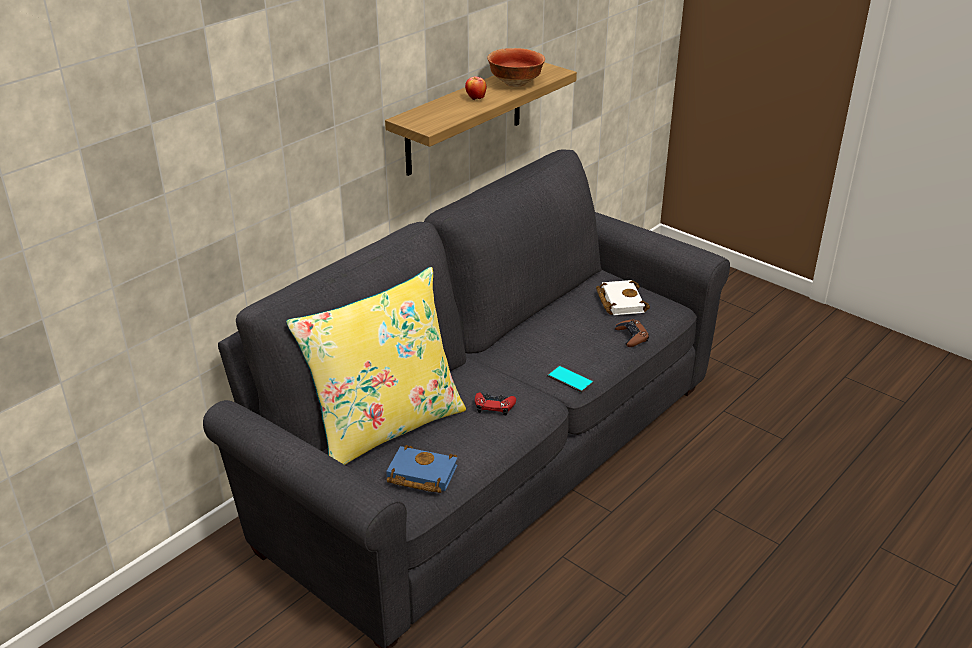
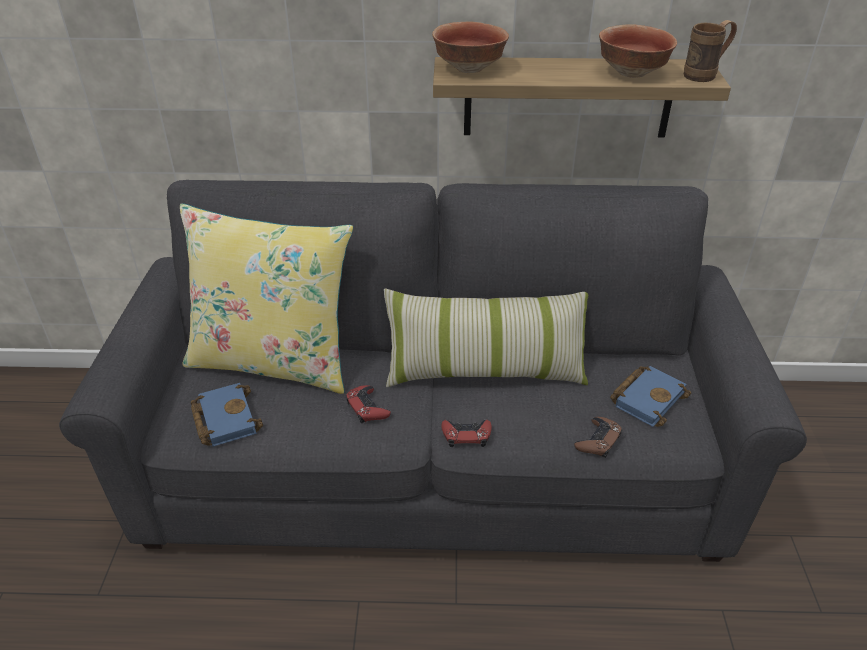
camera: 50 degrees right, 5 degrees up
apple [465,77,486,100] -> none
phone [547,365,594,393] -> red game controller [441,420,492,447]
white book [596,280,650,315] -> blue book [610,366,691,427]
none -> pillow [384,289,588,387]
none -> bowl [432,21,509,73]
none -> brown mug [684,20,737,82]

